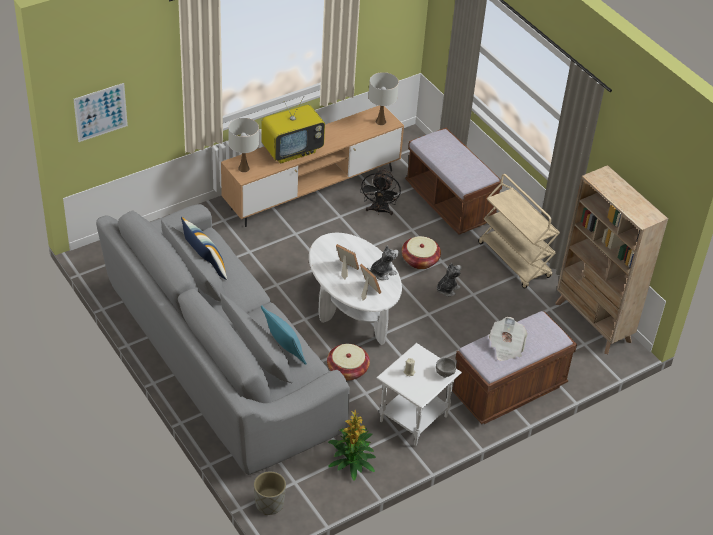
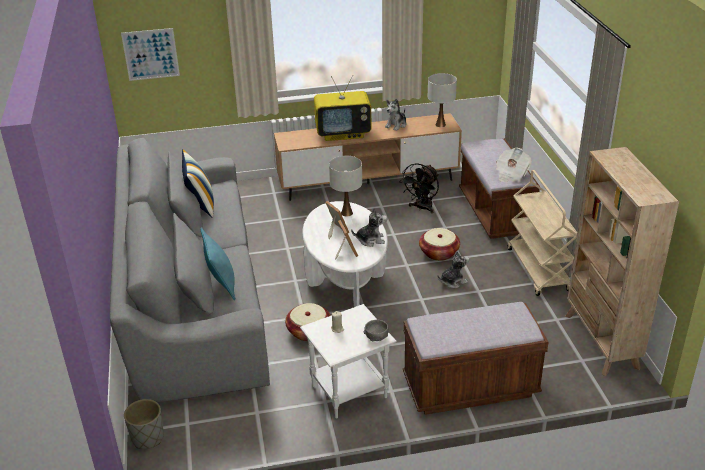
camera: 25 degrees right, 10 degrees down
white table lamp [228,118,259,172] -> white table lamp moved to [329,156,362,216]
potted plant [328,410,376,480] -> none
newspaper [489,317,528,361] -> newspaper moved to [496,148,532,182]
none -> plush toy [385,99,407,131]

